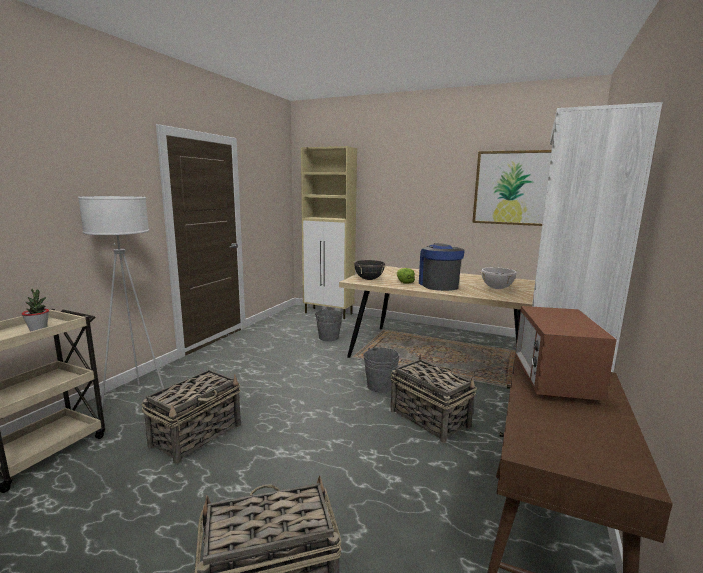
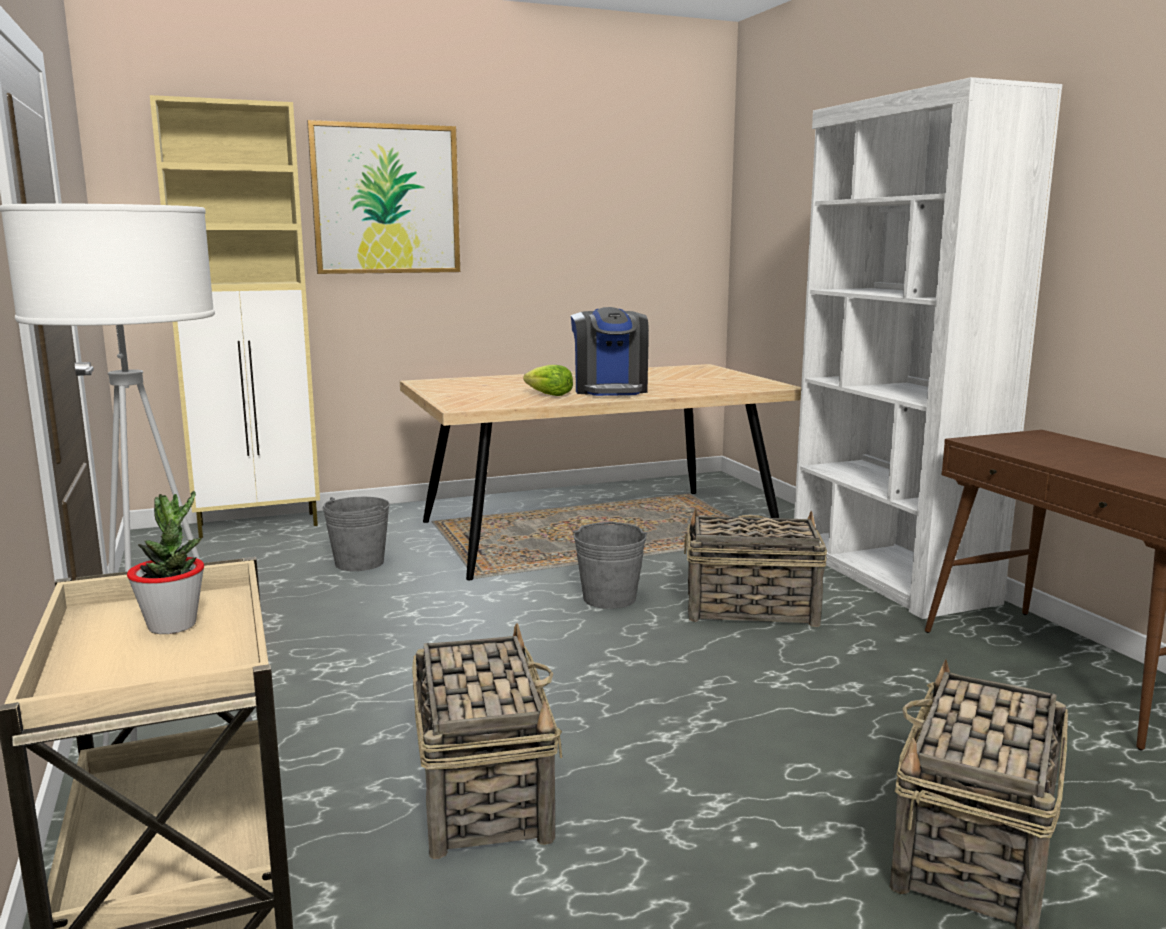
camera: 45 degrees left, 0 degrees up
black cooking pot [354,260,386,280] -> none
coffee machine [419,243,465,291] -> coffee machine turned 135 degrees counterclockwise [571,307,649,396]
picture [472,150,552,226] -> picture moved to [307,120,460,274]
white cooking pot [480,267,517,289] -> none
microwave [515,306,617,401] -> none

